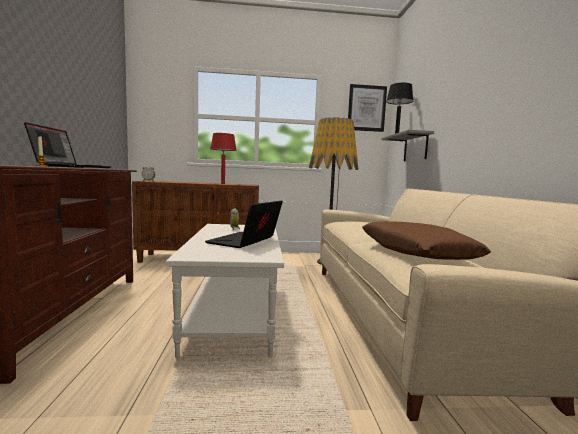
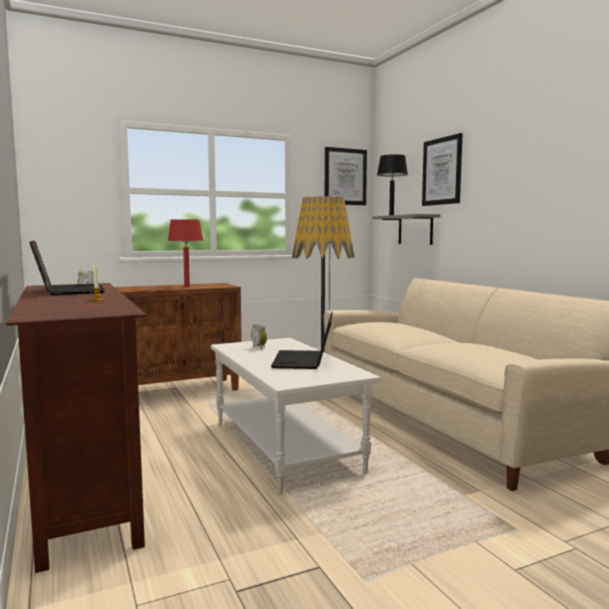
camera: 20 degrees left, 0 degrees up
brown pillow [362,221,491,260] -> none
none -> picture [422,133,463,206]

